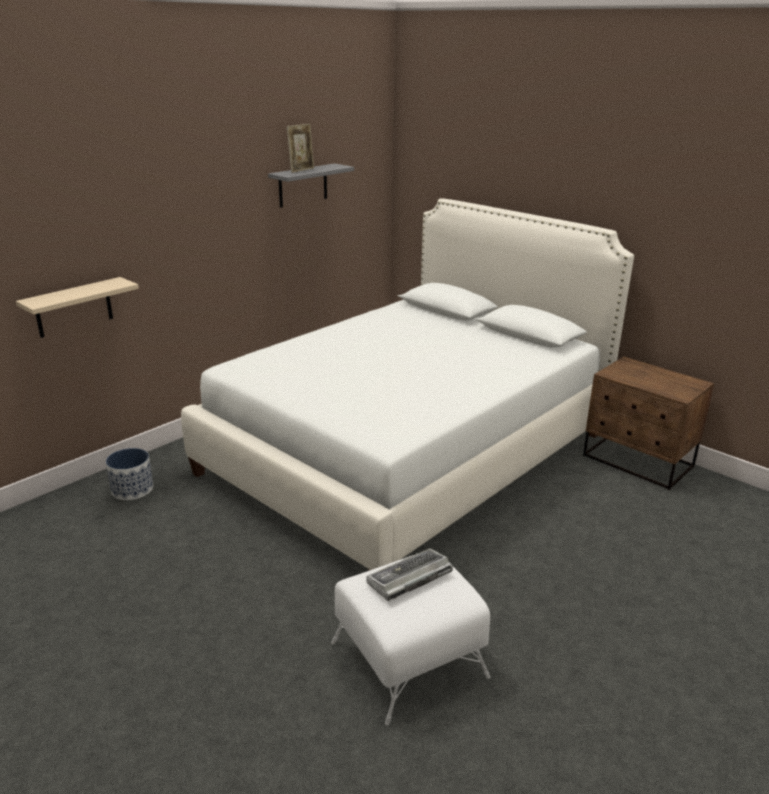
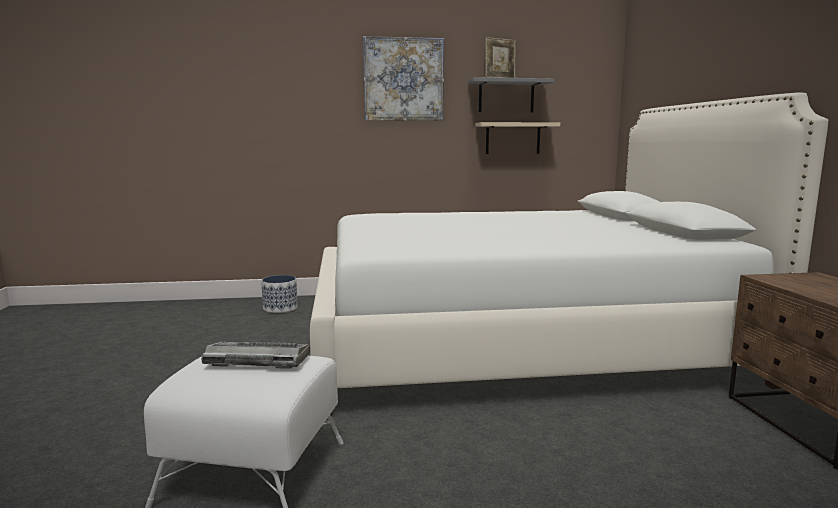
camera: 40 degrees right, 15 degrees down
beige shelf [16,277,139,338] -> beige shelf moved to [475,122,560,154]
none -> picture [363,36,444,121]

